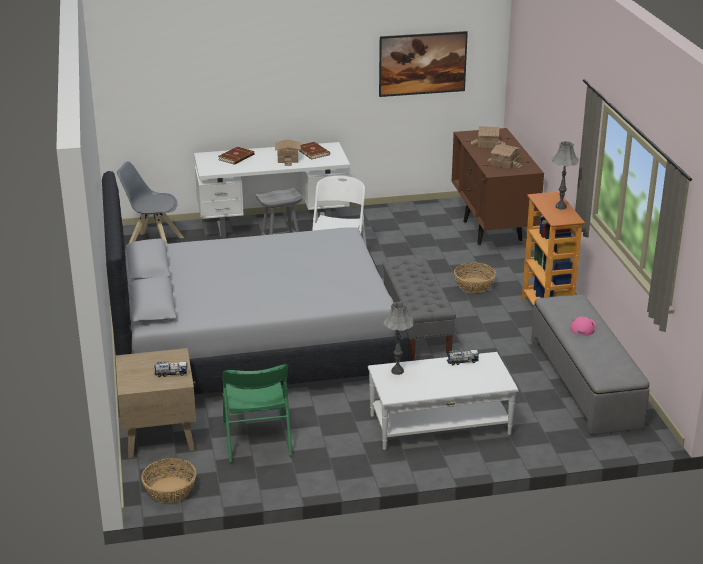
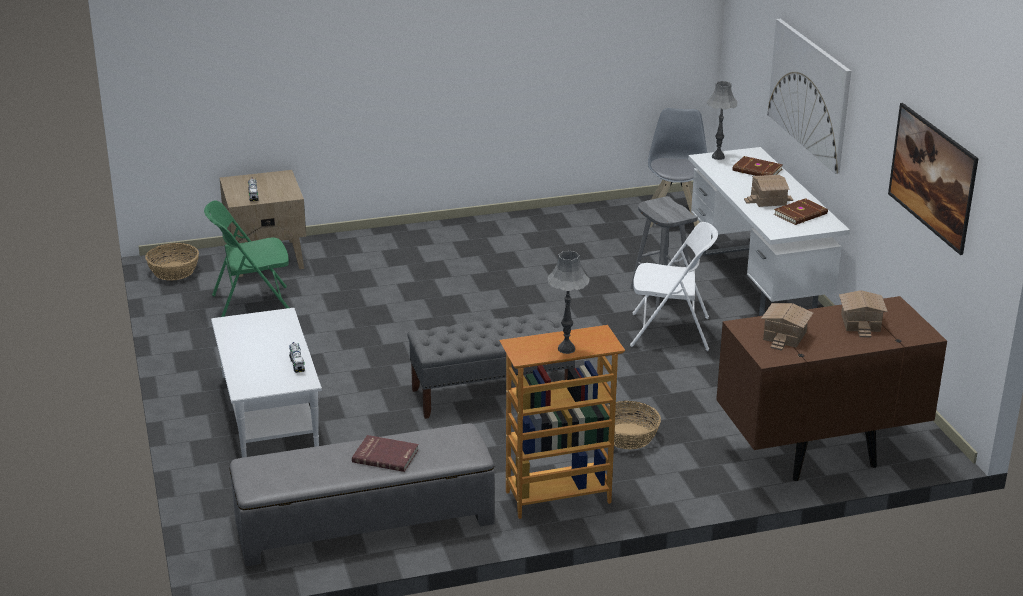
camera: 85 degrees right, 0 degrees up
grey bed [102,171,410,395] -> none
grey table lamp [383,301,414,375] -> grey table lamp moved to [707,81,737,160]
pink cap [570,317,595,336] -> red book [352,435,419,472]
none -> picture [768,19,851,174]

